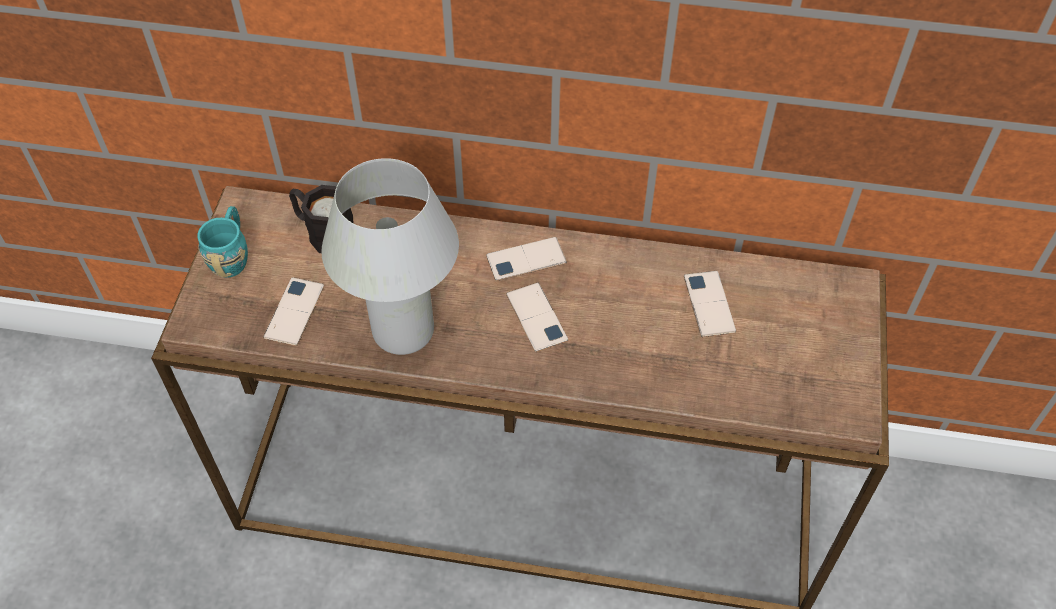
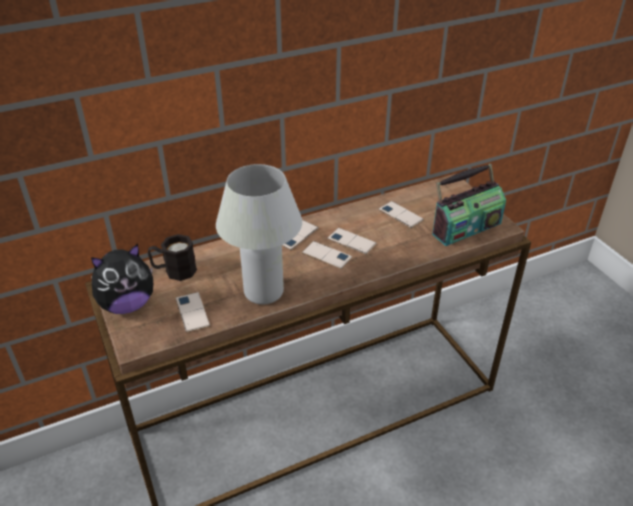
camera: 35 degrees left, 15 degrees down
turquoise mug [197,206,248,278] -> plush toy [91,244,153,314]
none -> phone [327,228,377,255]
none -> radio [432,164,506,246]

